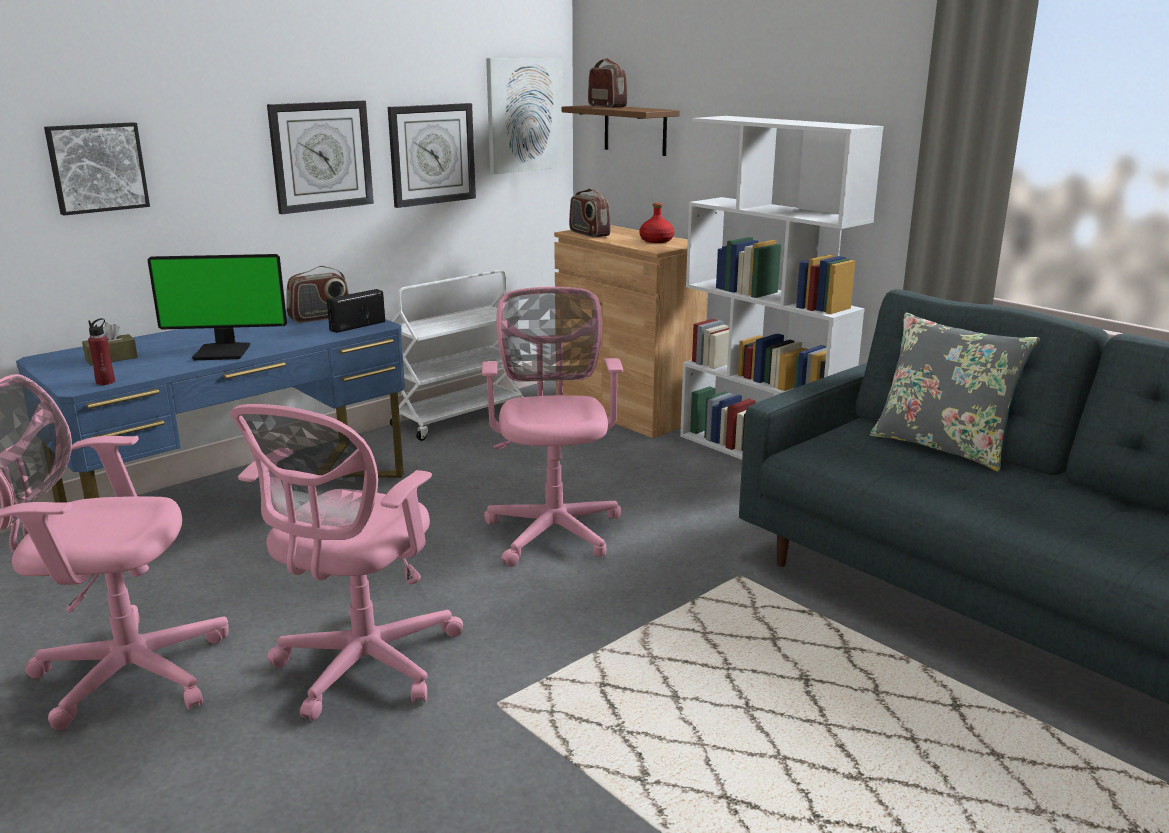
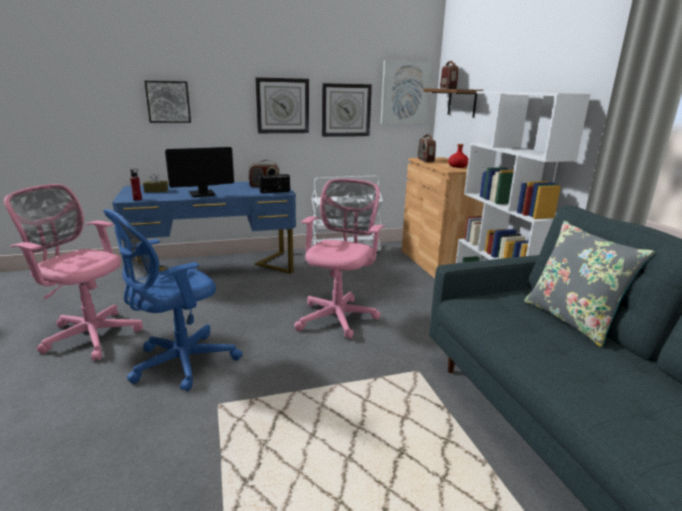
camera: 25 degrees right, 0 degrees up
monitor [148,254,287,360] -> monitor turned 135 degrees clockwise [165,147,234,197]
pink office chair [230,404,463,720] -> blue office chair [103,209,243,391]

